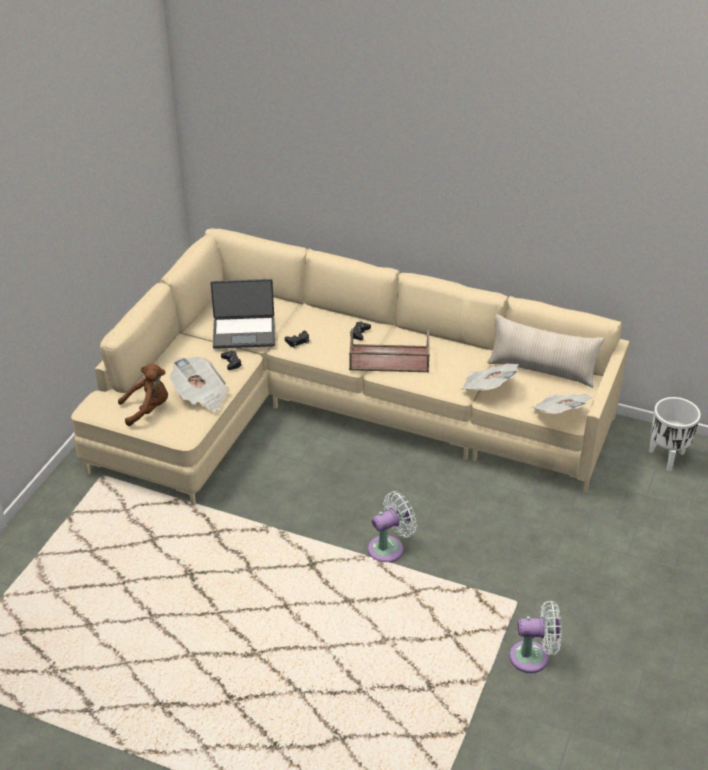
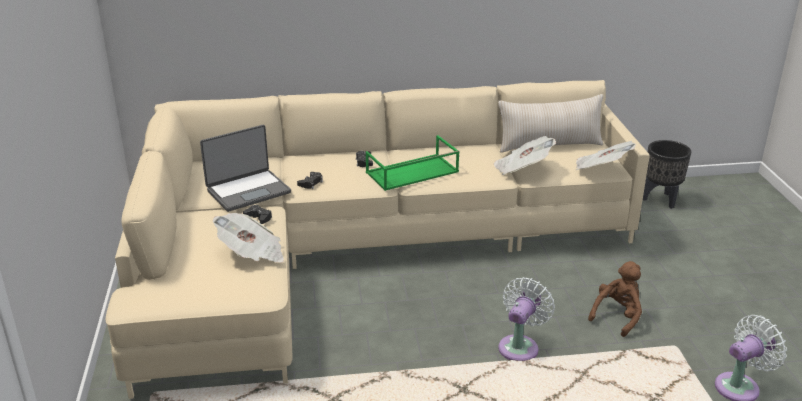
camera: 30 degrees left, 10 degrees down
brown plush toy [118,364,168,426] -> brown plush toy moved to [588,261,642,337]
brown tray [349,328,430,372] -> green tray [366,135,460,191]
white planter [649,397,701,471] -> black planter [643,140,691,209]

